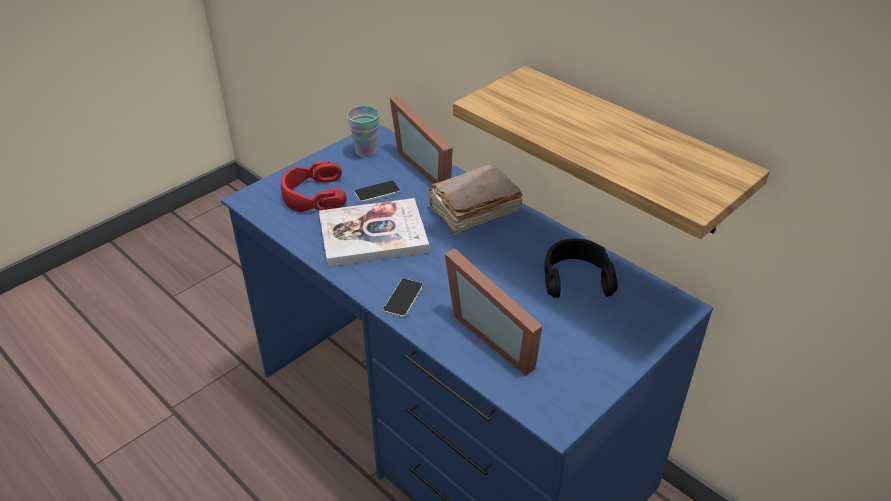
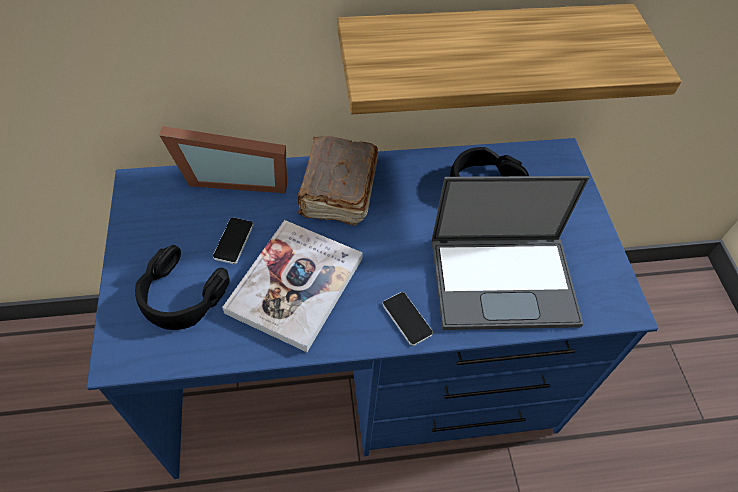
camera: 55 degrees left, 15 degrees up
red headphones [281,161,347,212] -> black headphones [135,245,230,330]
cup [347,106,379,157] -> none
picture frame [445,248,543,375] -> laptop [431,176,589,330]

